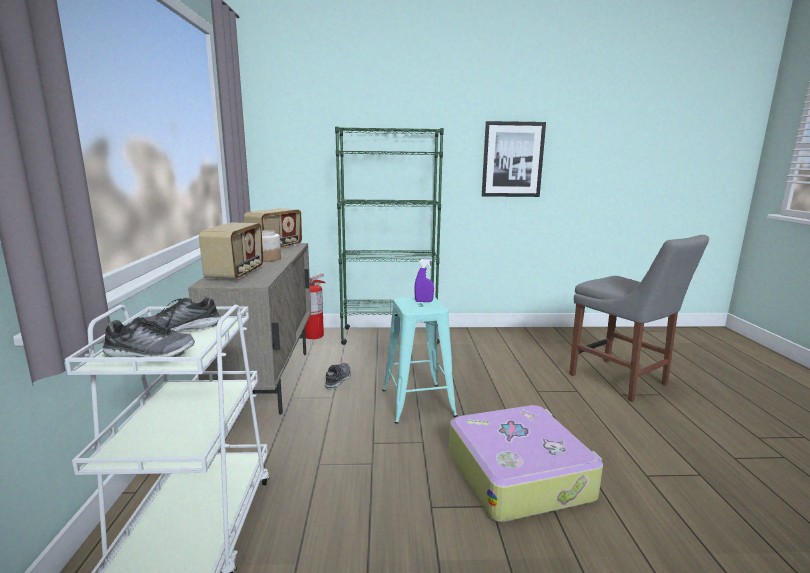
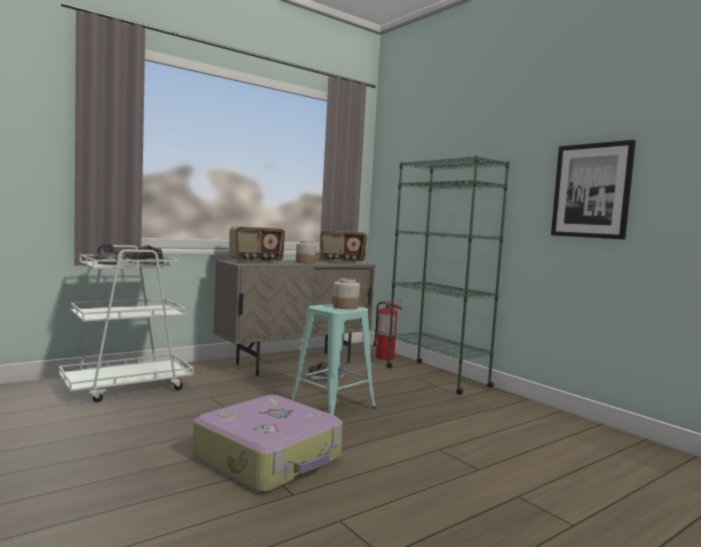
camera: 55 degrees right, 10 degrees down
purple spray bottle [415,259,434,302] -> jar [333,278,360,309]
grey chair [569,235,709,402] -> none

